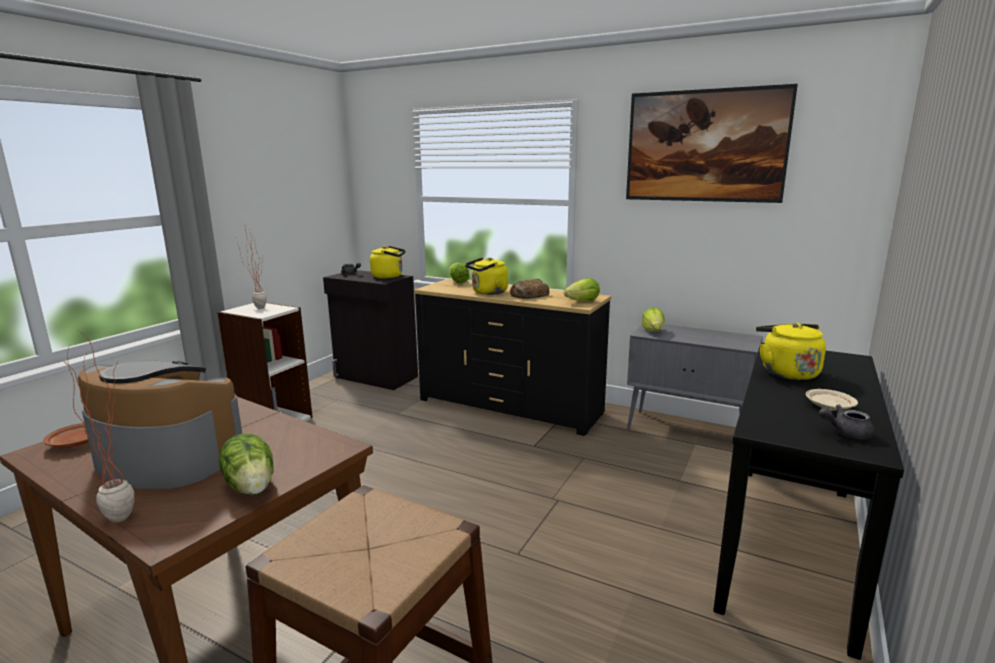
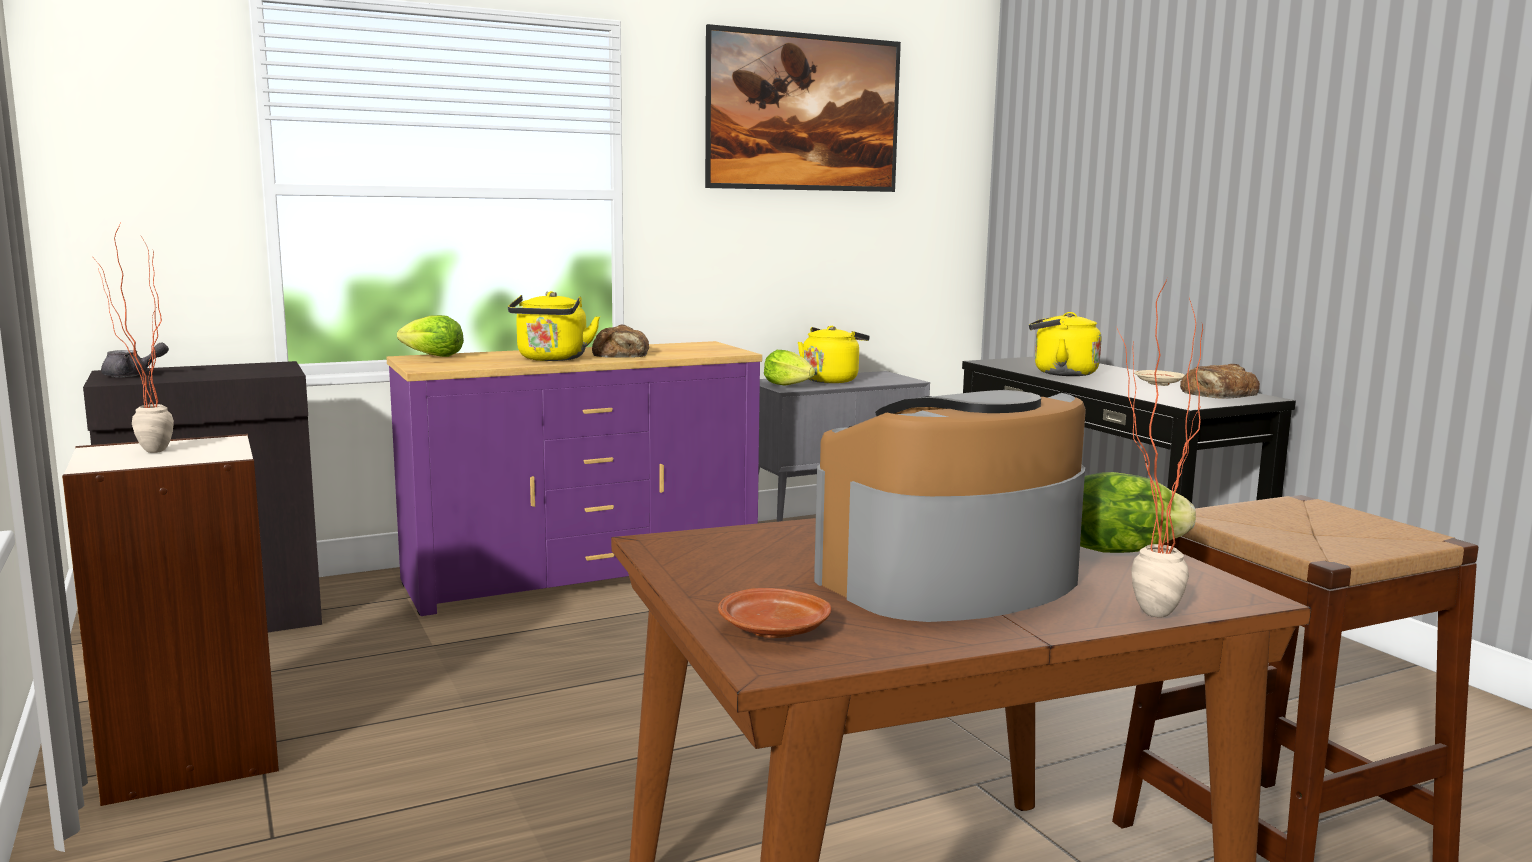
camera: 55 degrees left, 5 degrees down
yellow kettle [370,246,406,279] -> yellow kettle moved to [798,326,870,383]
black dresser [414,279,611,436] -> purple dresser [386,341,762,616]
lettuce [564,278,600,301] -> none
grey teapot [819,404,874,439] -> bread [1180,364,1260,399]

